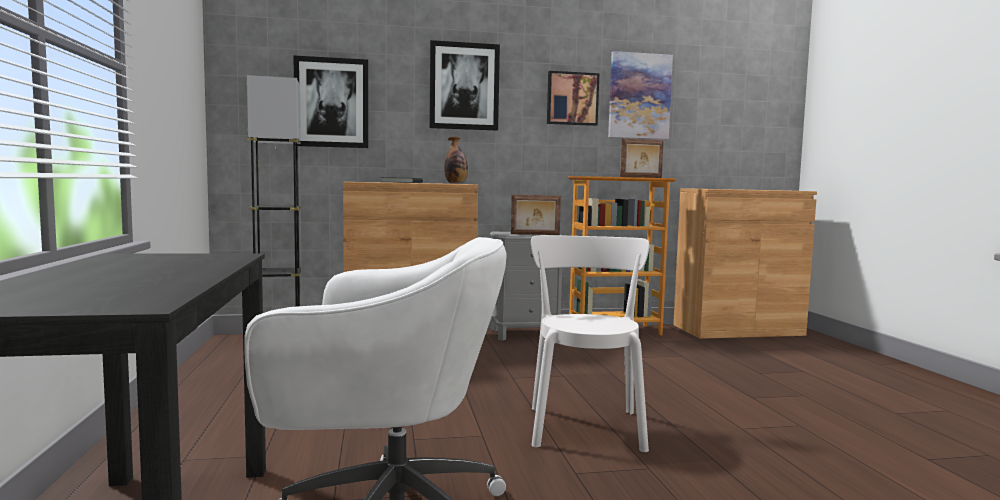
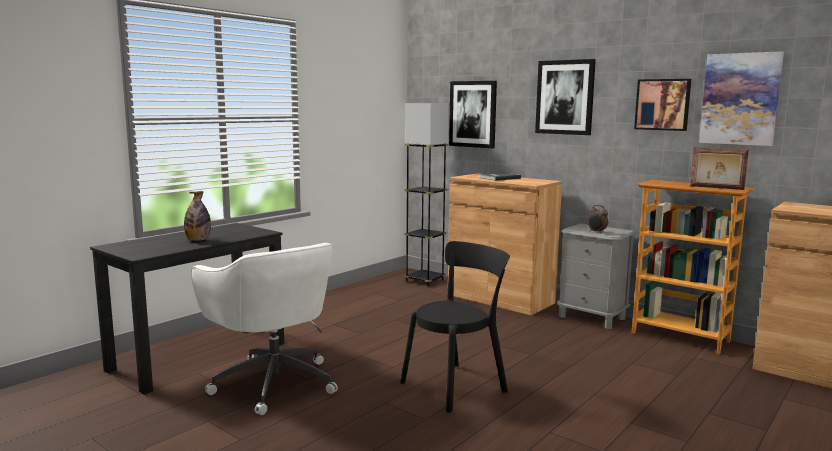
camera: 50 degrees right, 5 degrees up
bottle [444,137,468,184] -> bottle moved to [184,191,211,241]
picture frame [511,195,561,235] -> alarm clock [587,205,608,234]
white chair [531,235,649,452] -> black chair [401,241,510,413]

